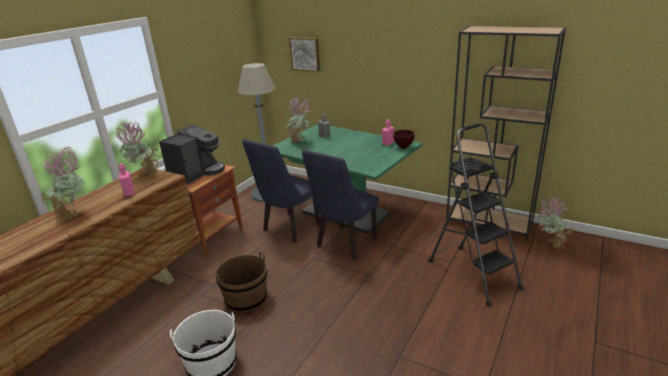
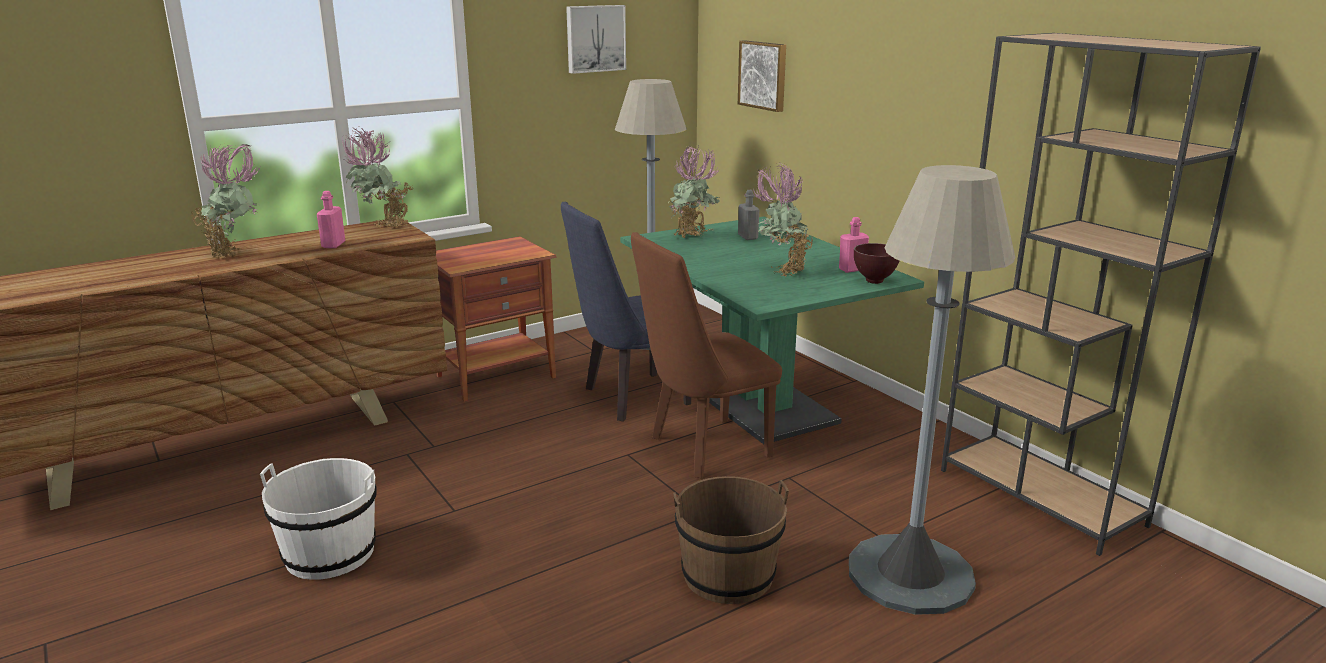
camera: 25 degrees right, 5 degrees down
coffee machine [159,125,225,184] -> none
brown bucket [214,251,267,313] -> brown bucket moved to [673,476,789,604]
blue chair [302,150,379,259] -> brown chair [631,232,782,478]
step ladder [428,123,524,307] -> grey floor lamp [849,165,1015,615]
potted plant [538,195,573,250] -> potted plant moved to [753,163,813,276]
none -> picture [566,5,626,74]

